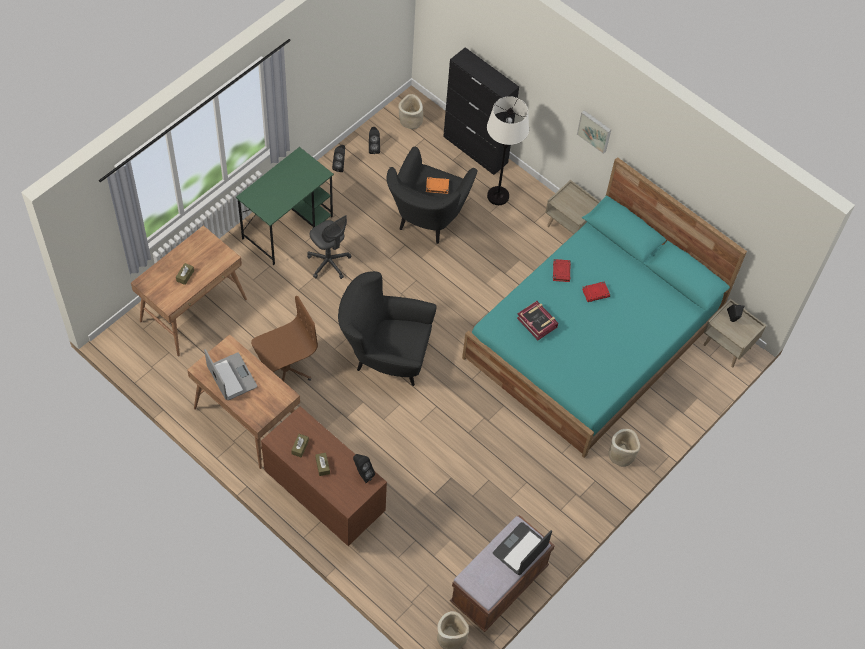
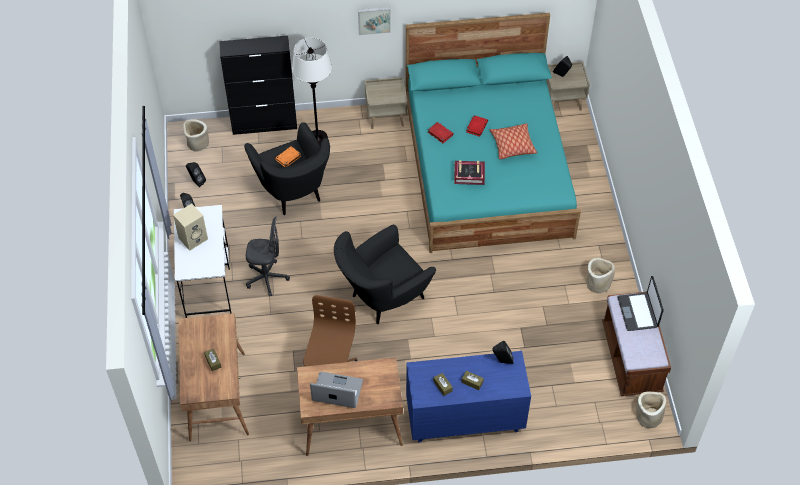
camera: 45 degrees left, 5 degrees down
green desk [236,147,334,265] -> white desk [174,205,232,318]
brown dresser [261,406,387,546] -> blue dresser [406,351,531,443]
beige planter [608,429,641,467] -> beige planter moved to [587,258,615,293]
none -> beige speaker [173,203,208,251]
none -> pillow [490,123,537,159]

